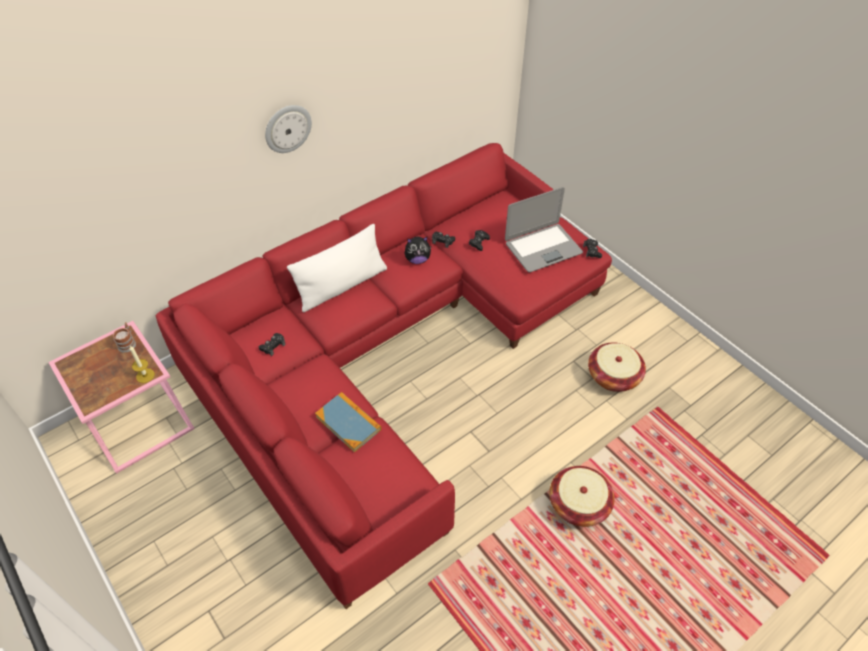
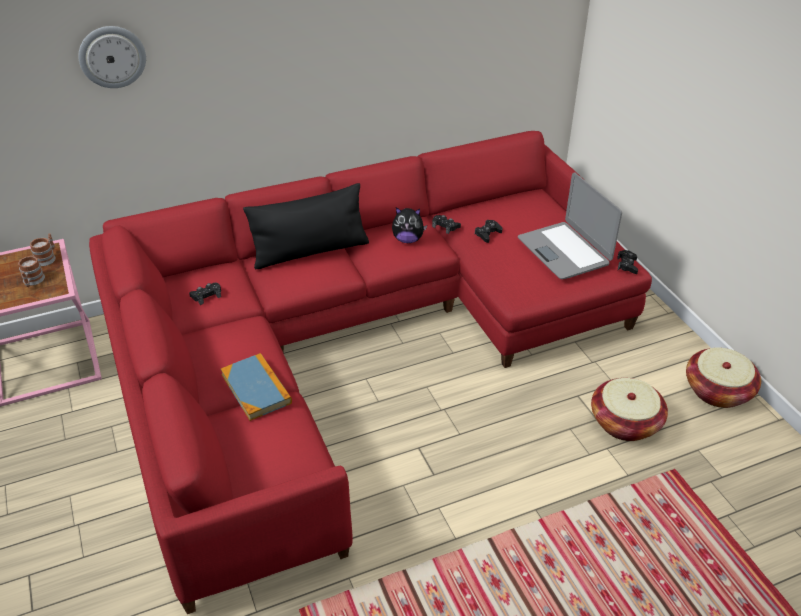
camera: 15 degrees right, 10 degrees down
candle [130,346,155,383] -> none
wall clock [265,105,312,153] -> wall clock moved to [78,26,146,88]
white pillow [287,224,387,312] -> black pillow [243,183,369,269]
laptop [505,187,583,272] -> laptop turned 75 degrees clockwise [518,173,622,279]
basket [549,466,615,527] -> basket moved to [686,347,761,408]
none -> mug [18,256,45,287]

